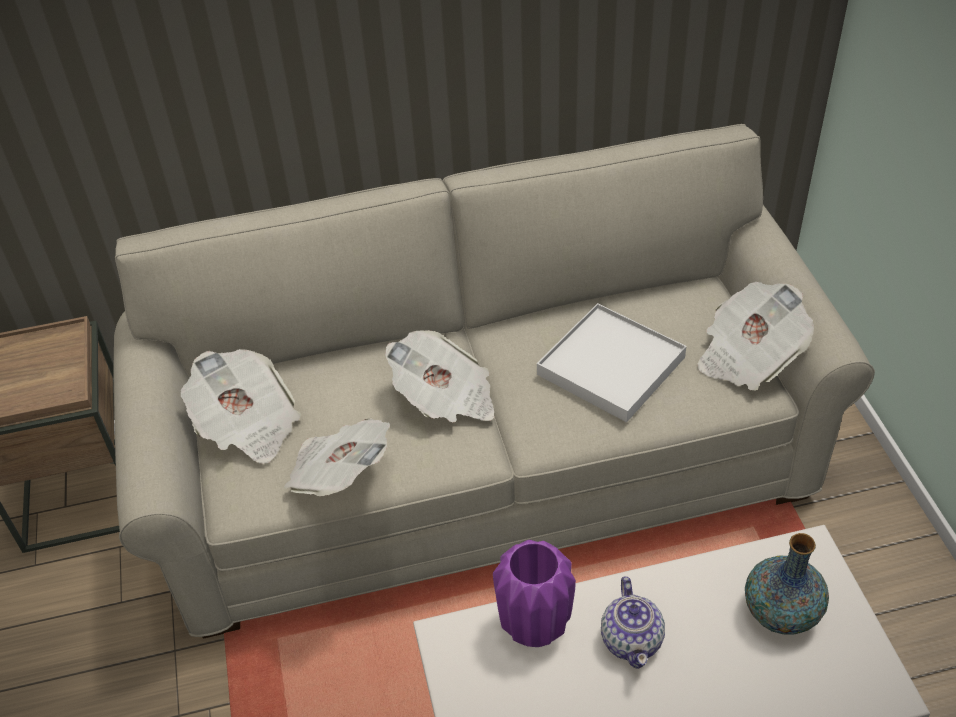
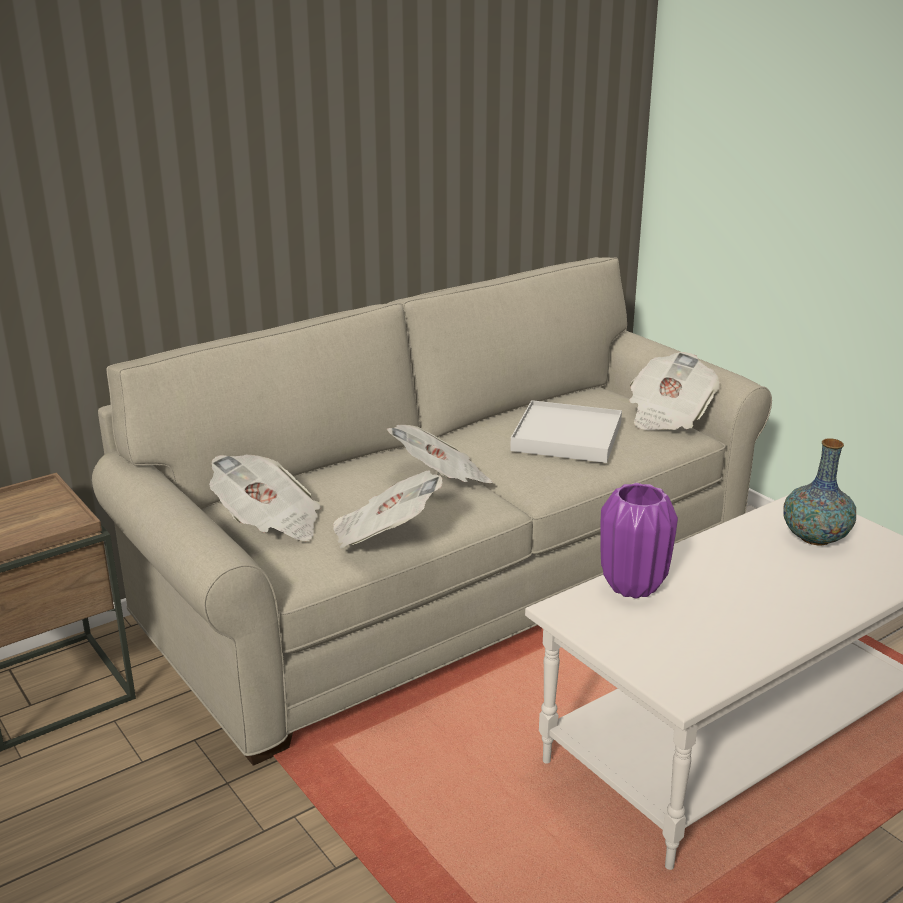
camera: 25 degrees left, 20 degrees down
teapot [601,576,665,669] -> none

